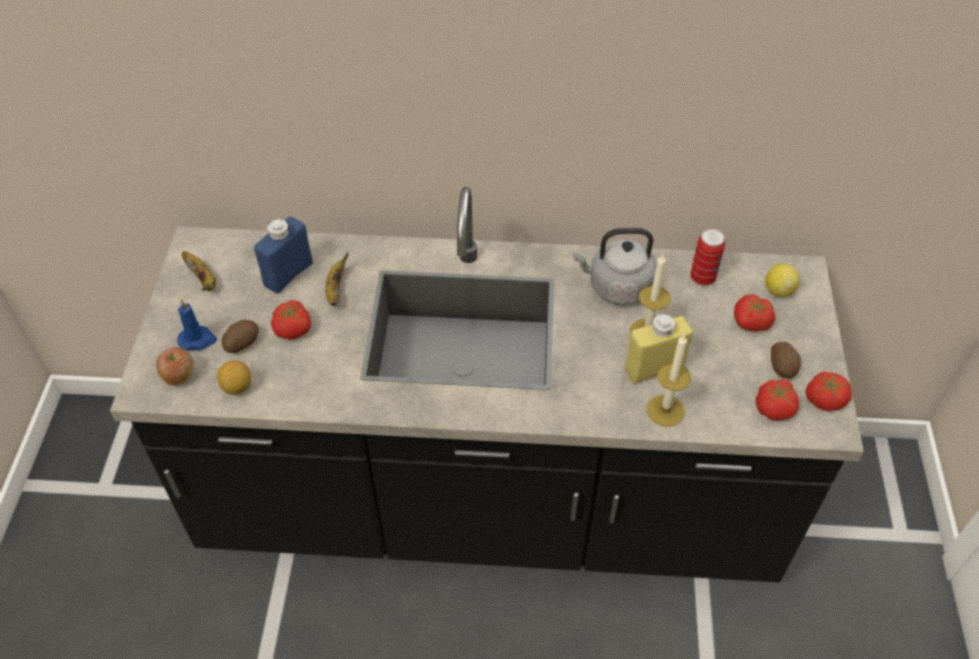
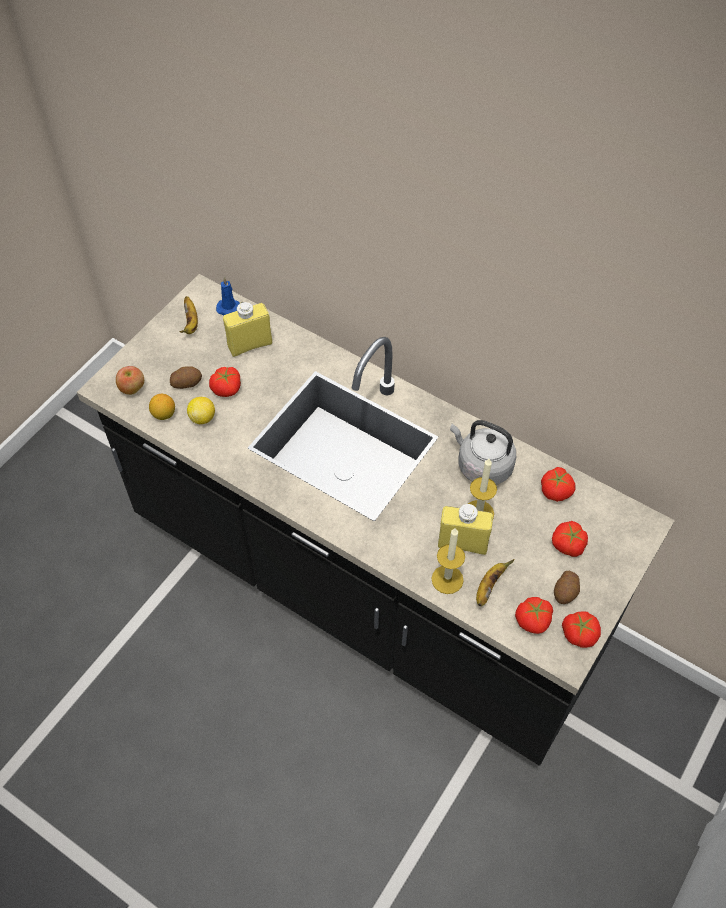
camera: 30 degrees right, 5 degrees up
blue candle [177,299,217,351] -> blue candle moved to [216,277,240,315]
blue bottle [254,217,313,294] -> yellow bottle [223,302,272,357]
banana [325,252,349,306] -> banana moved to [476,559,515,606]
can [690,229,725,286] -> tomato [541,467,575,502]
lemon [765,264,800,297] -> lemon moved to [187,397,215,424]

